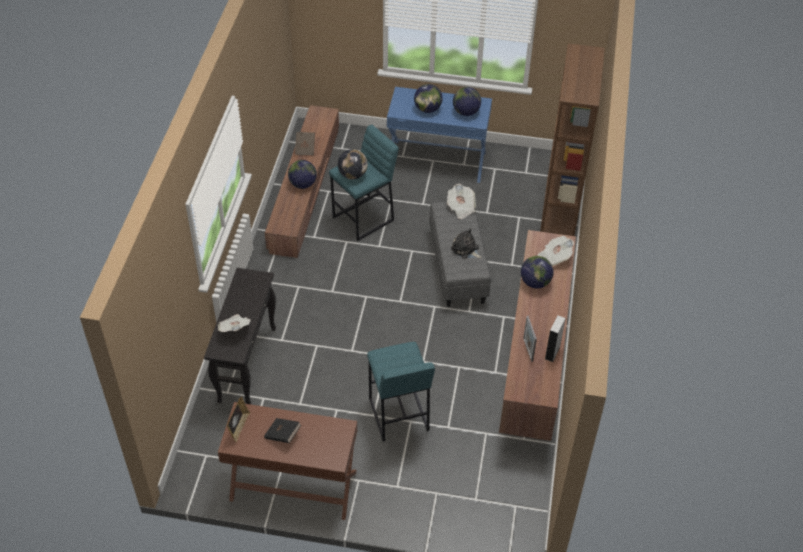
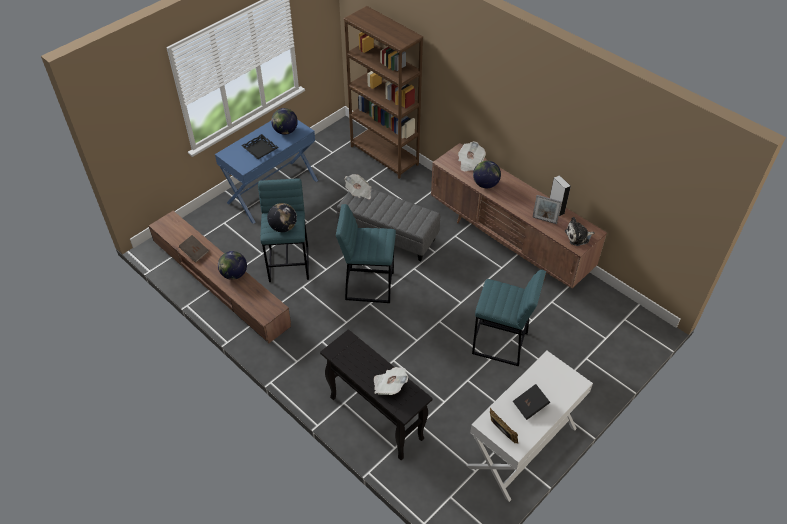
camera: 55 degrees left, 0 degrees up
brown console table [218,402,357,520] -> white console table [467,351,593,502]
globe [414,84,443,113] -> black tray [241,134,279,159]
plush toy [451,228,482,259] -> plush toy moved to [565,217,595,246]
none -> turquoise stool [336,204,396,303]

